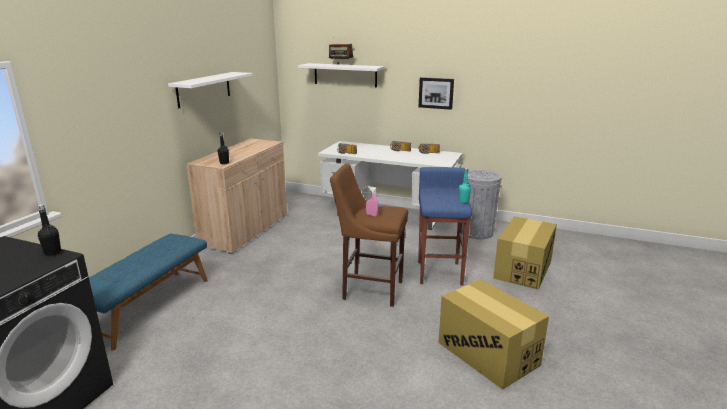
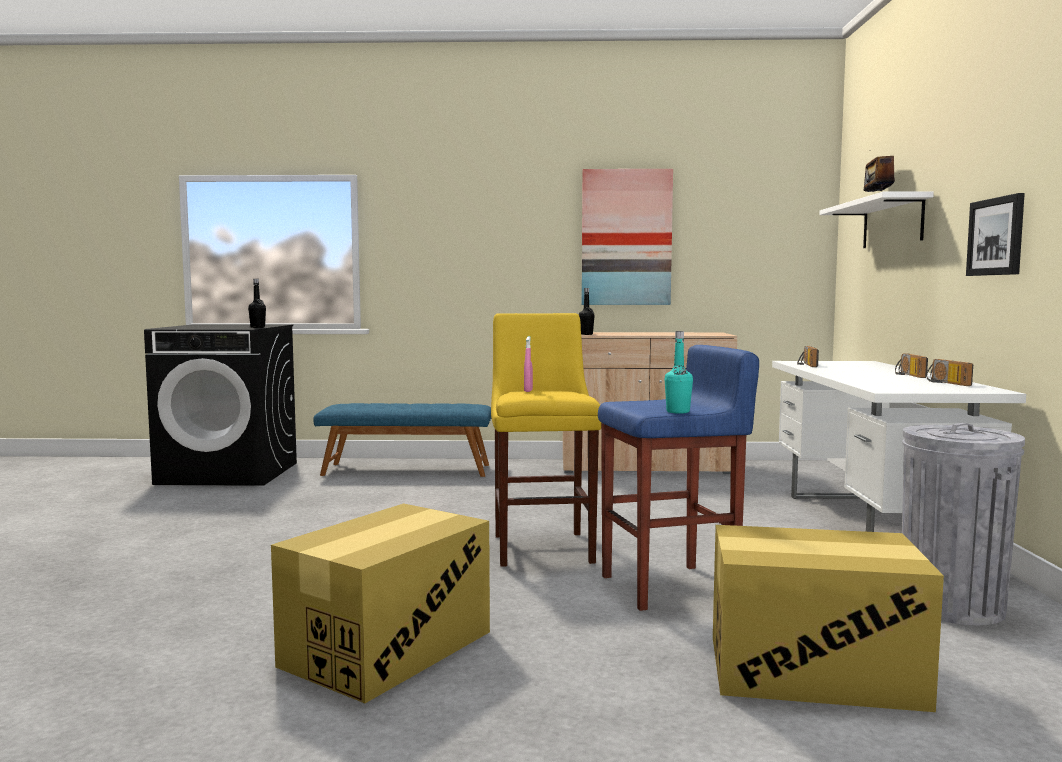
camera: 70 degrees right, 15 degrees down
white shelf [168,72,253,108] -> picture [582,169,673,305]
brown stool [330,164,408,307] -> yellow stool [491,313,601,567]

